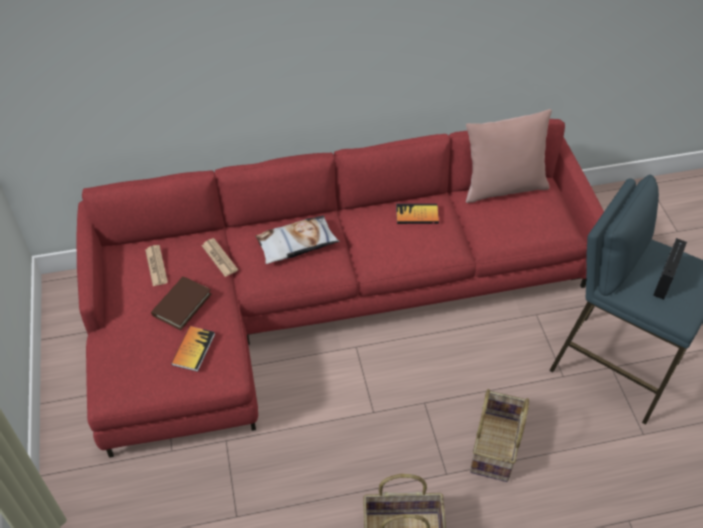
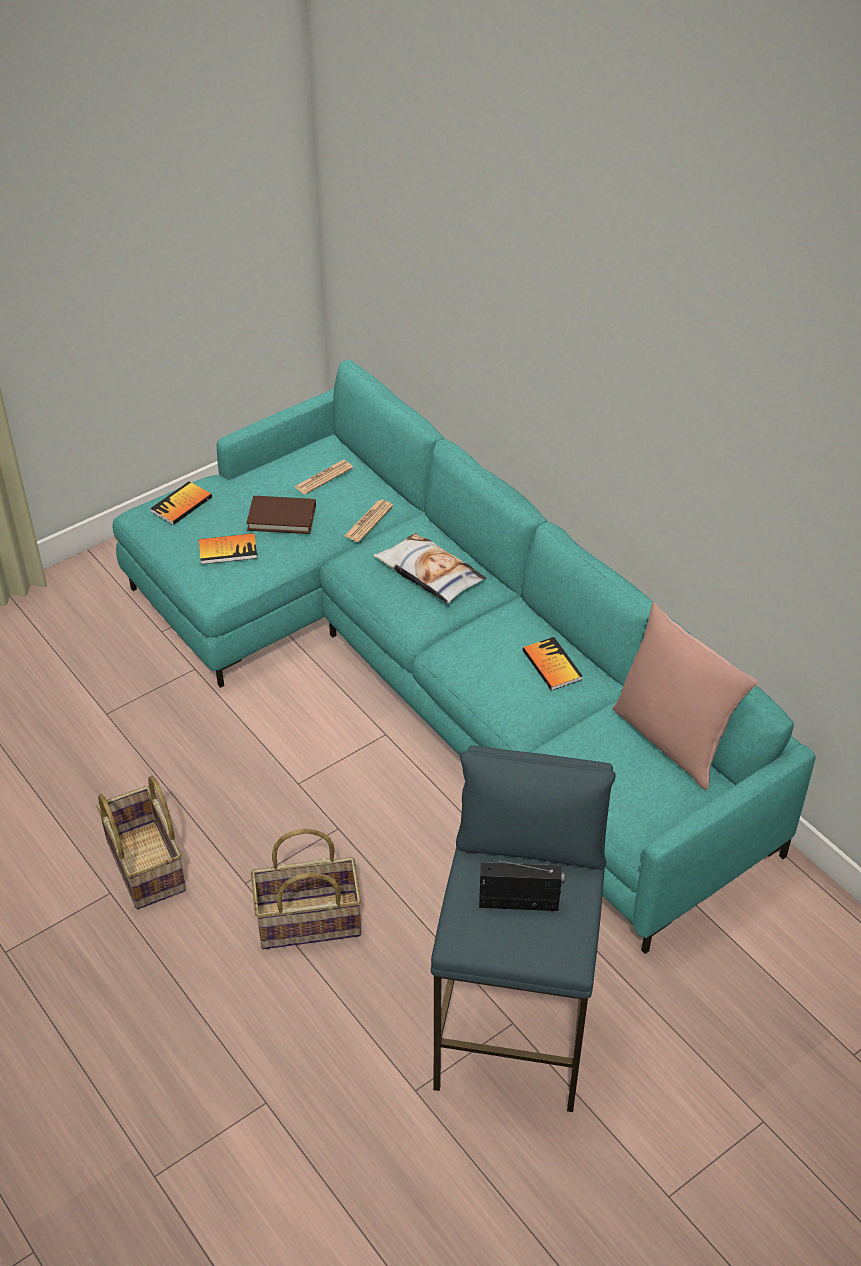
camera: 65 degrees right, 5 degrees down
red sofa [77,119,604,458] -> turquoise sofa [113,360,816,954]
none -> book [150,481,212,525]

